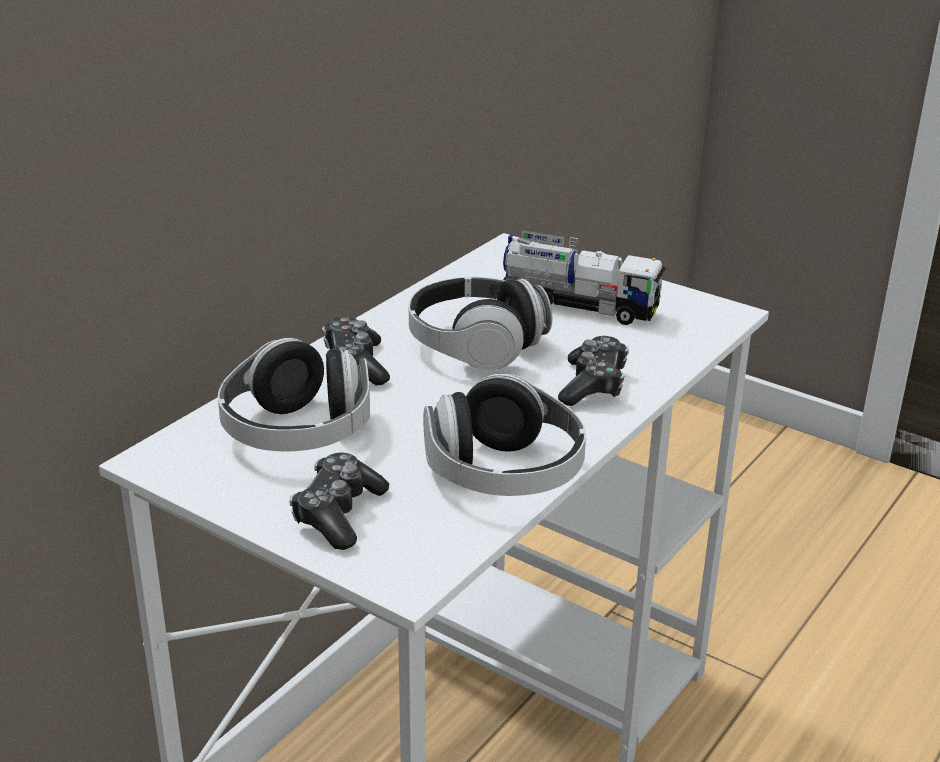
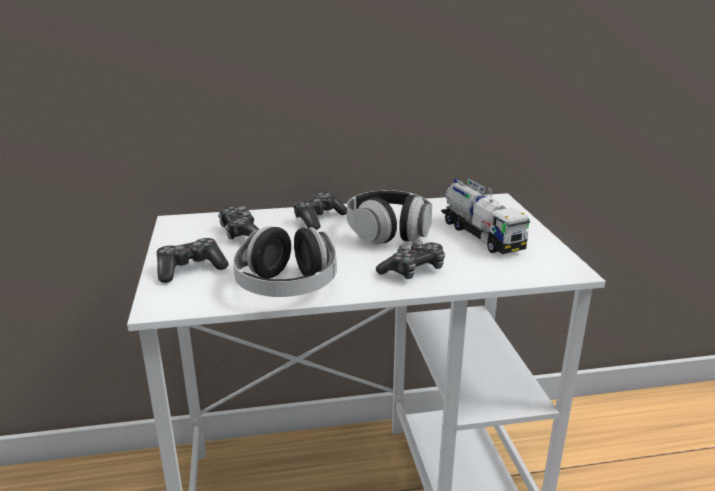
camera: 45 degrees right, 5 degrees down
headphones [218,338,370,451] -> game controller [218,206,260,240]

